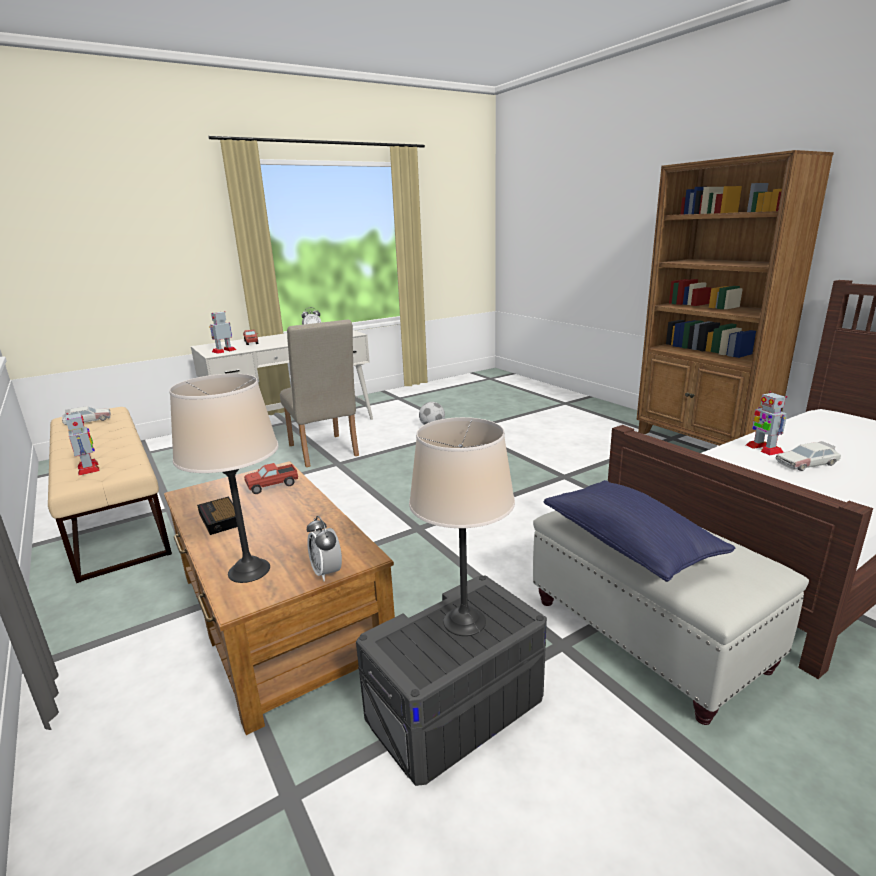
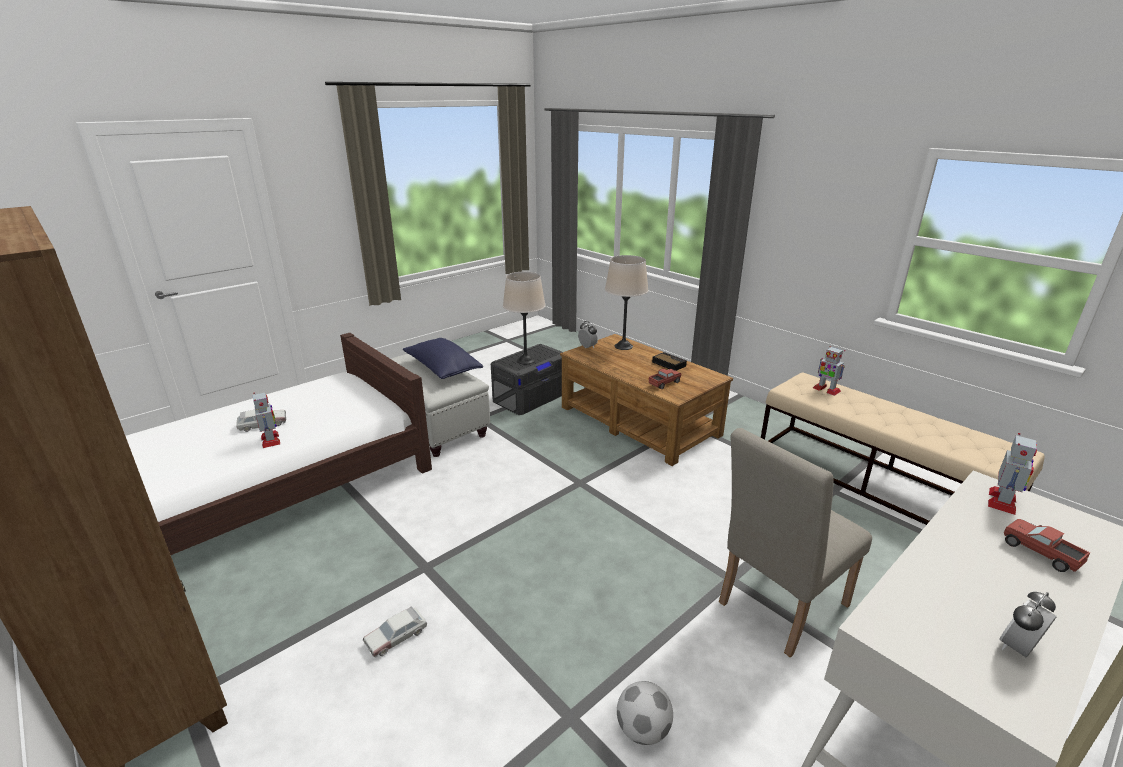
camera: 170 degrees right, 5 degrees up
toy car [62,406,111,425] -> toy car moved to [363,606,427,658]
beige chair [280,320,359,467] -> beige chair turned 90 degrees counterclockwise [719,428,872,658]

